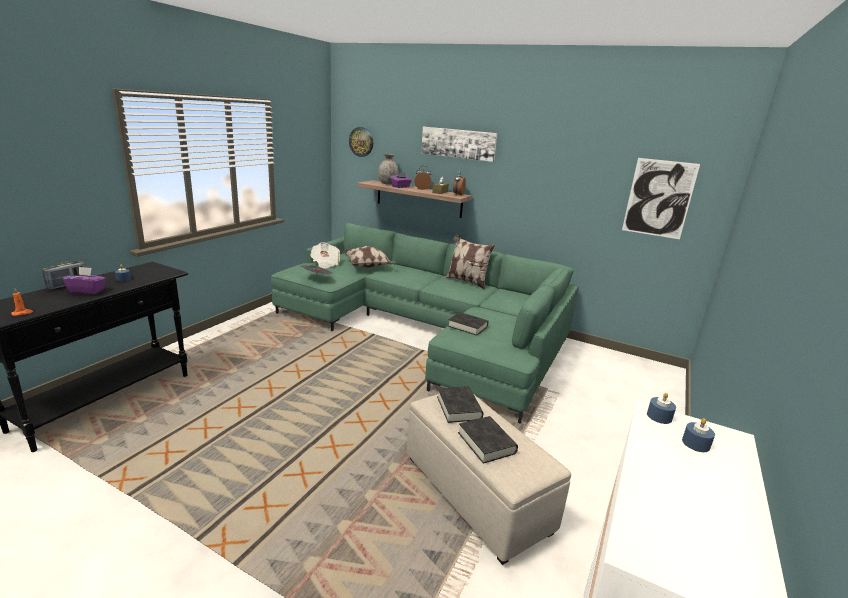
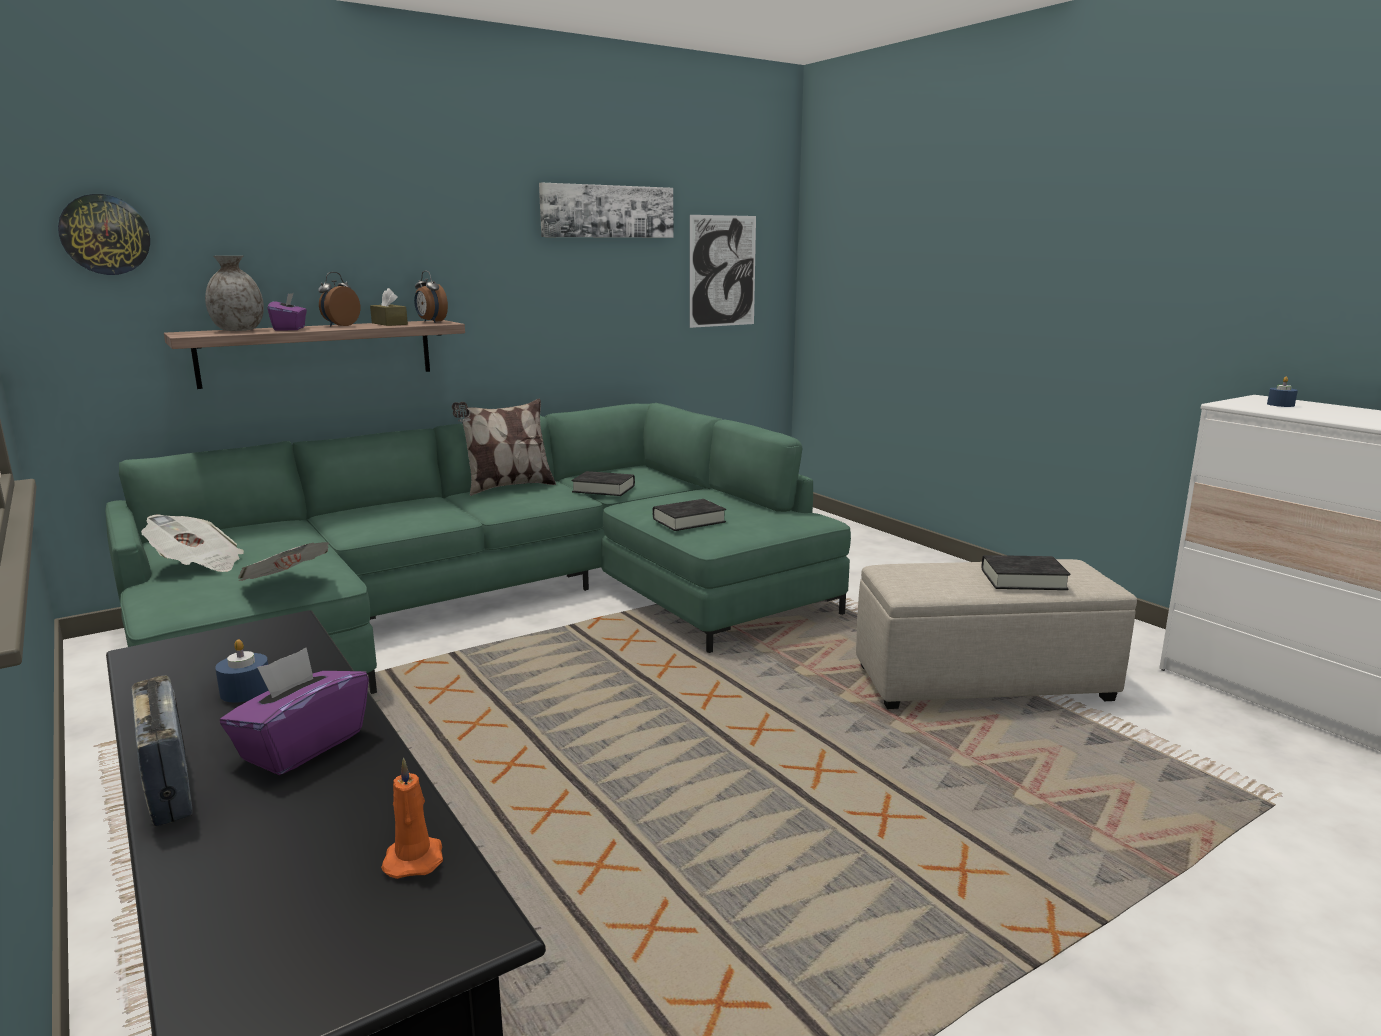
camera: 60 degrees left, 5 degrees down
pillow [344,246,395,268] -> none
picture [421,127,497,162] -> picture moved to [539,183,674,238]
black book [437,386,483,423] -> black book moved to [572,471,635,496]
blue candle [647,393,676,424] -> none

